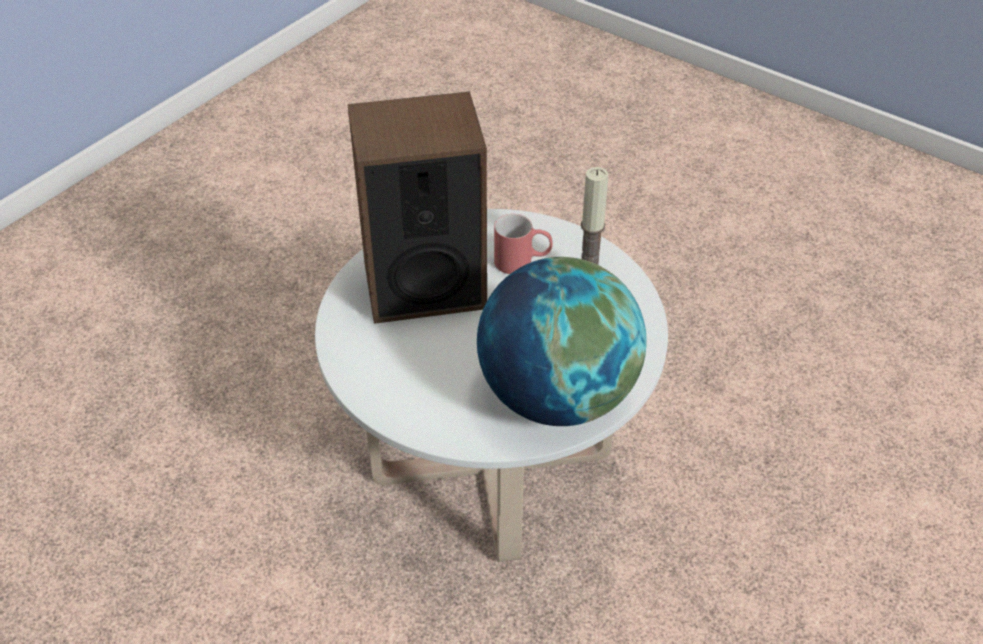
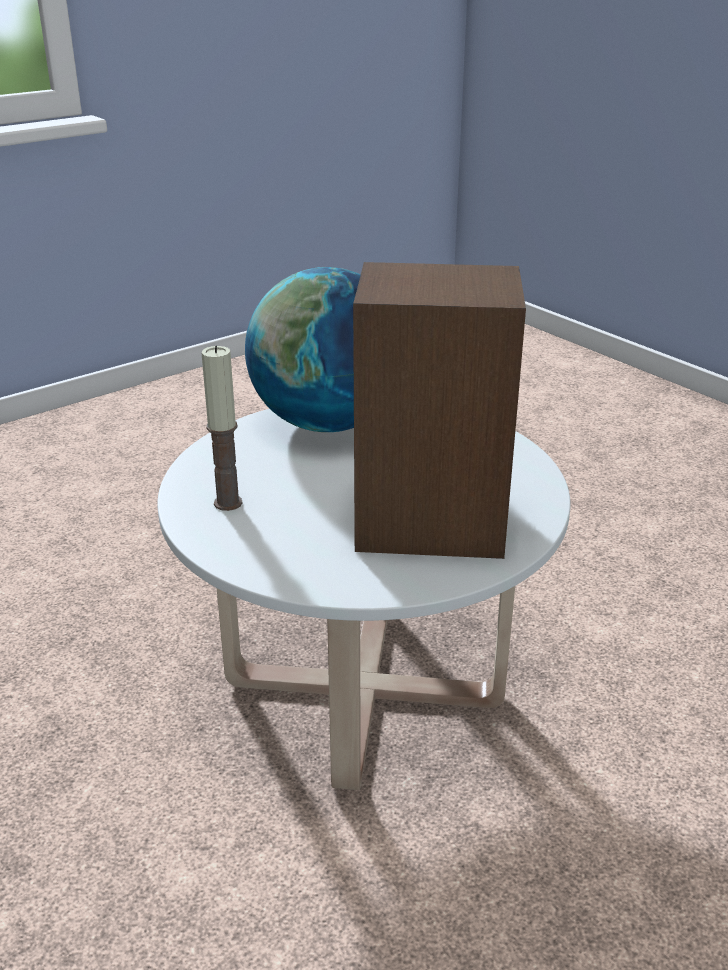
camera: 165 degrees left, 15 degrees down
red mug [494,214,553,274] -> none

